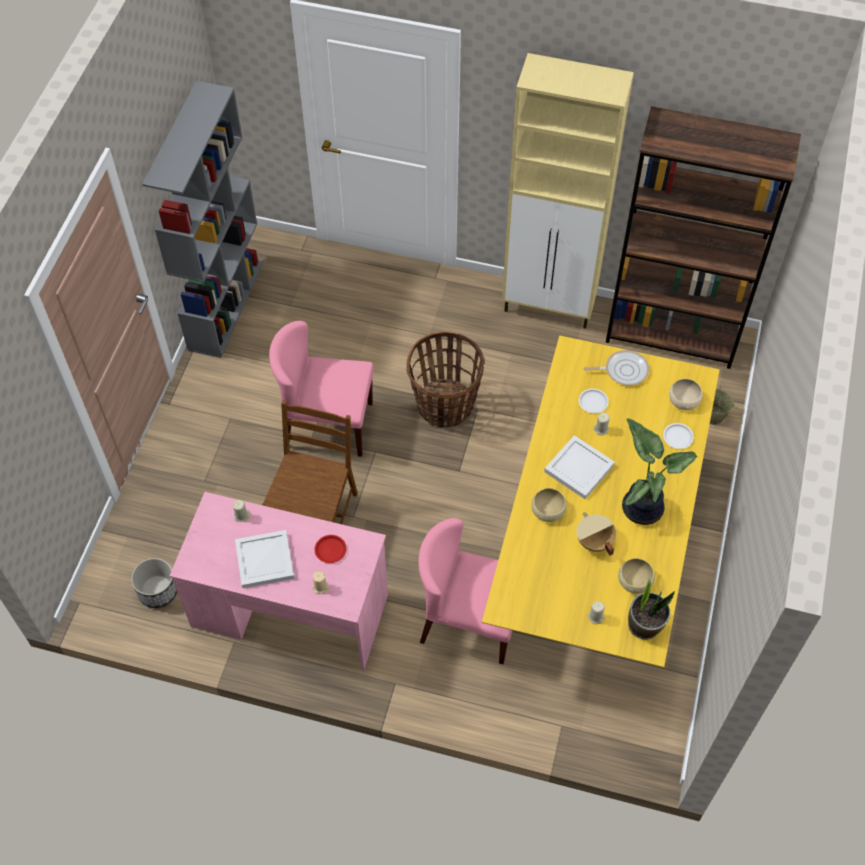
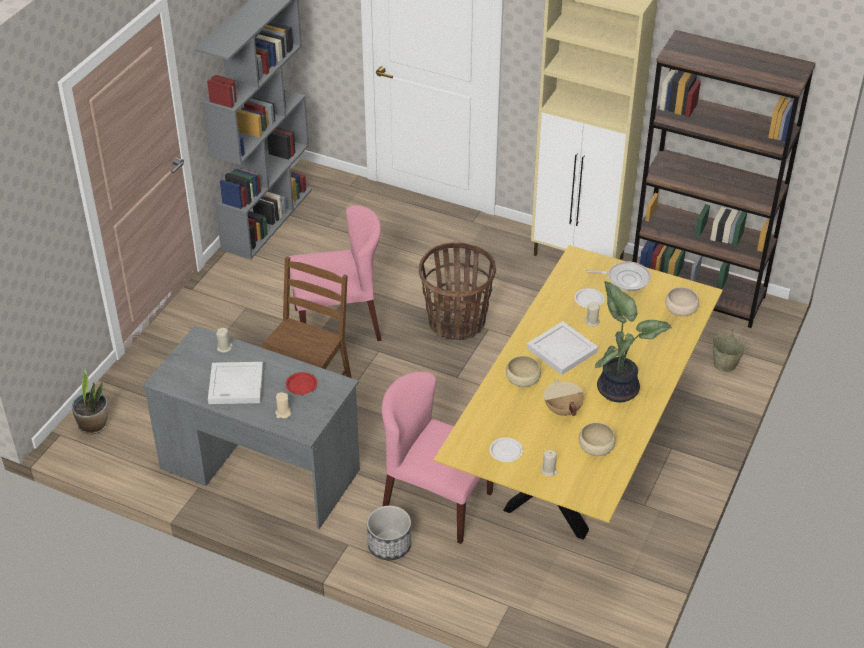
camera: 10 degrees right, 15 degrees down
planter [131,558,177,608] -> planter moved to [367,506,411,560]
pink desk [170,492,388,671] -> grey desk [142,325,360,529]
pink chair [269,321,374,457] -> pink chair turned 150 degrees clockwise [289,205,381,341]
potted plant [628,577,675,640] -> potted plant moved to [72,369,108,434]
white plate [663,423,694,449] -> white plate moved to [490,437,523,462]

